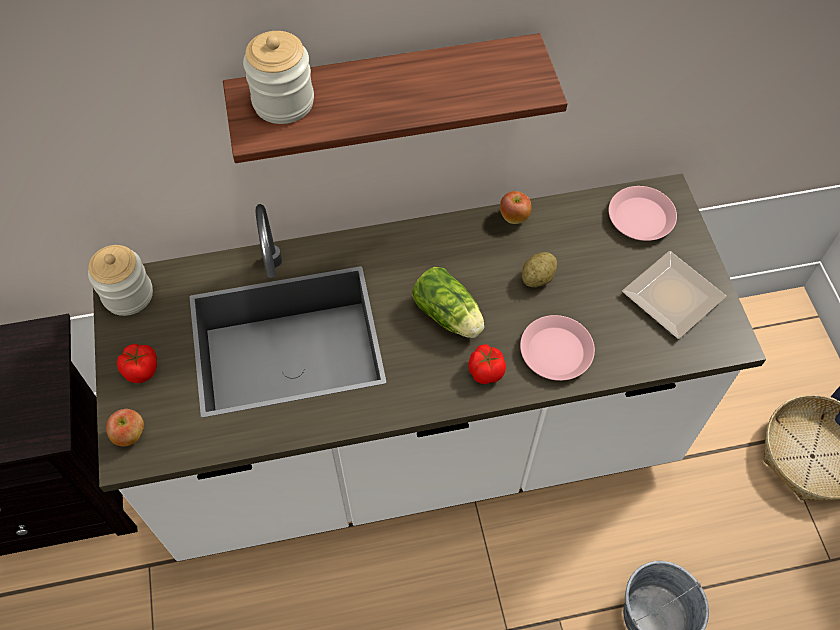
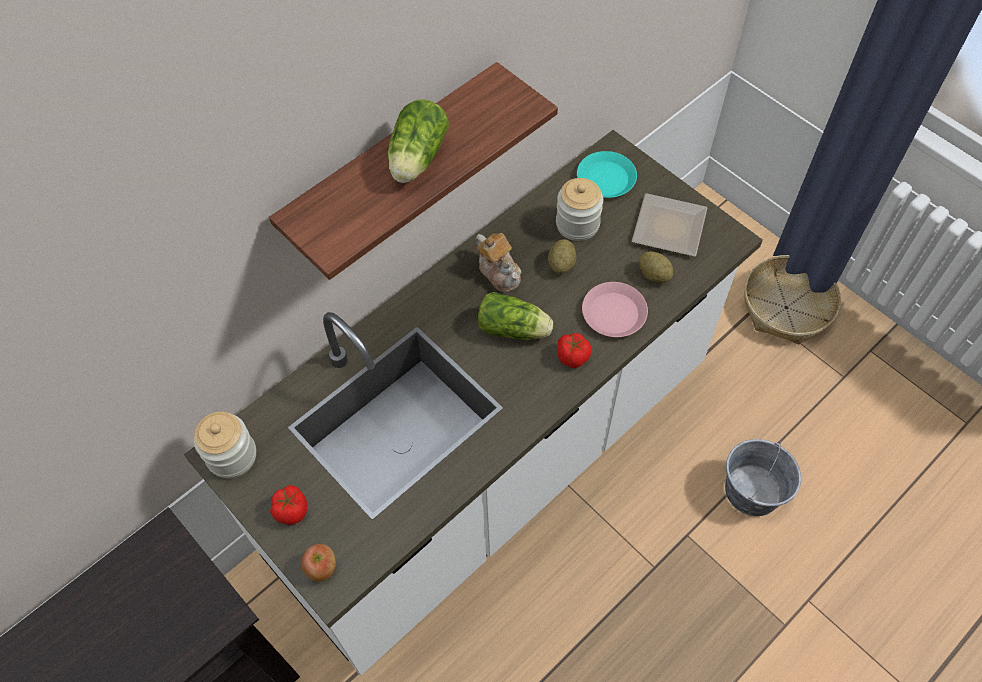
camera: 30 degrees left, 0 degrees up
jar [243,31,314,124] -> jar moved to [556,178,603,241]
apple [500,191,532,224] -> none
pink plate [608,186,677,241] -> turquoise plate [577,151,637,198]
none -> lettuce [388,99,449,183]
none -> teapot [476,233,522,292]
none -> potato [639,251,673,283]

